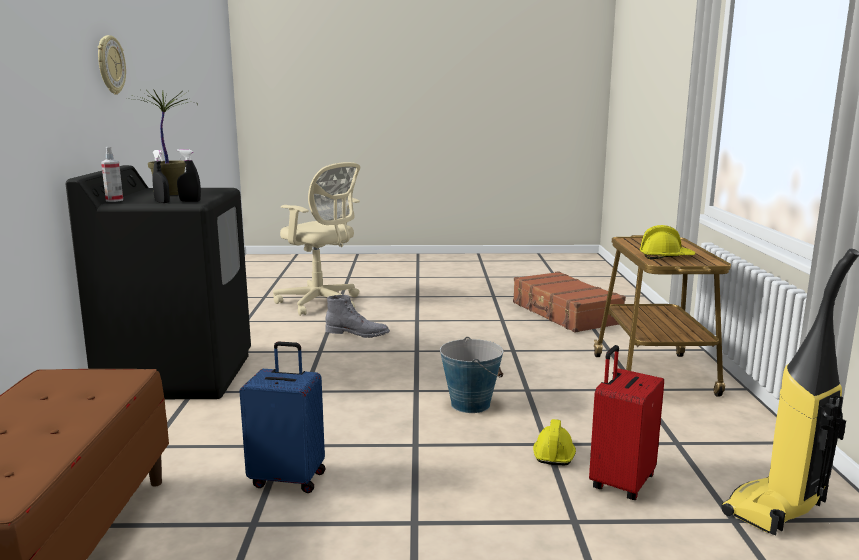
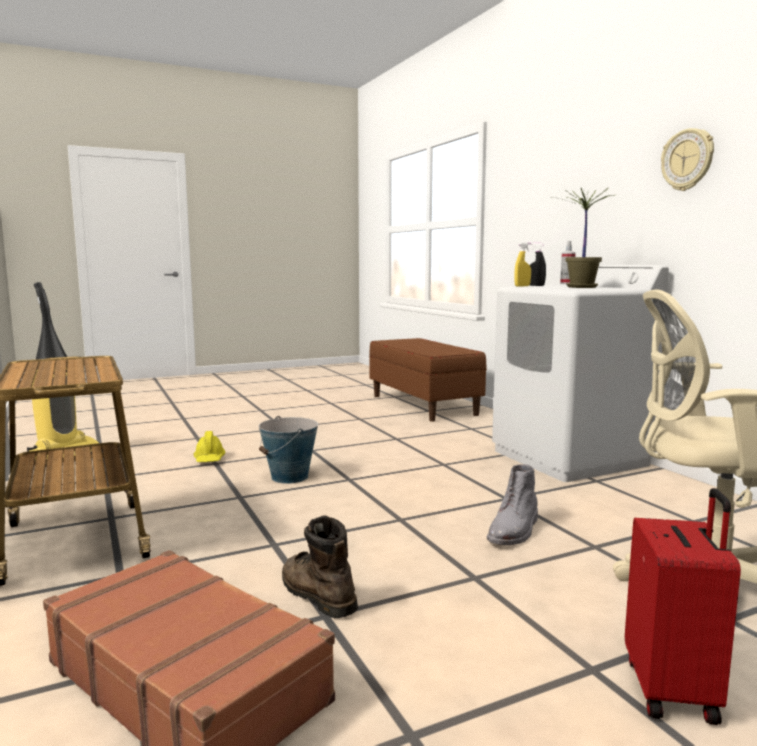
camera: 155 degrees right, 5 degrees down
black washing machine [66,165,251,399] -> white washing machine [492,265,669,482]
black spray bottle [177,149,201,202] -> yellow spray bottle [514,242,531,287]
blue suitcase [239,341,325,493] -> none
grey boot [325,295,390,338] -> grey boot turned 45 degrees counterclockwise [487,464,538,545]
red suitcase [589,345,664,500] -> red suitcase moved to [625,488,741,725]
yellow hard hat [640,225,695,259] -> none
none -> brown boot [282,515,358,618]

